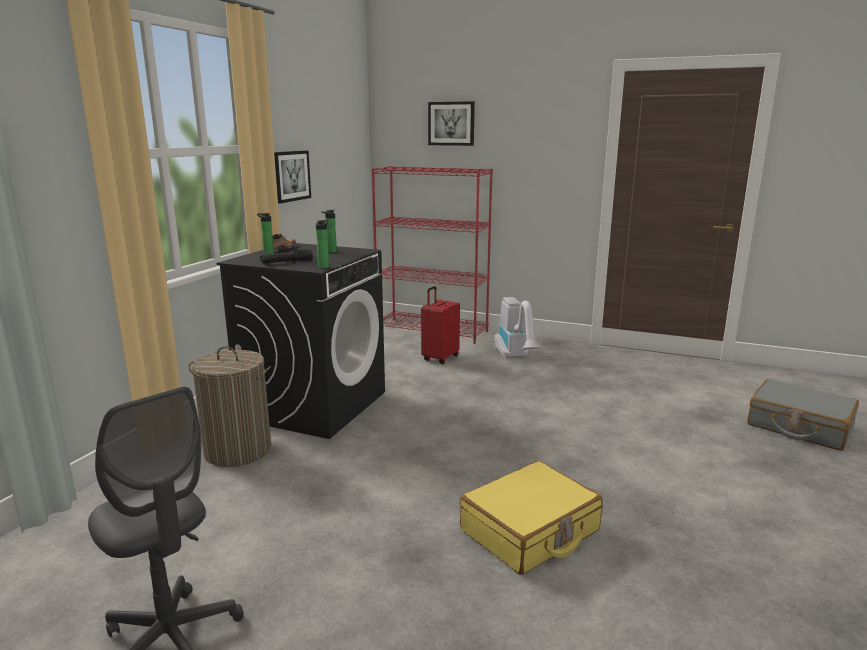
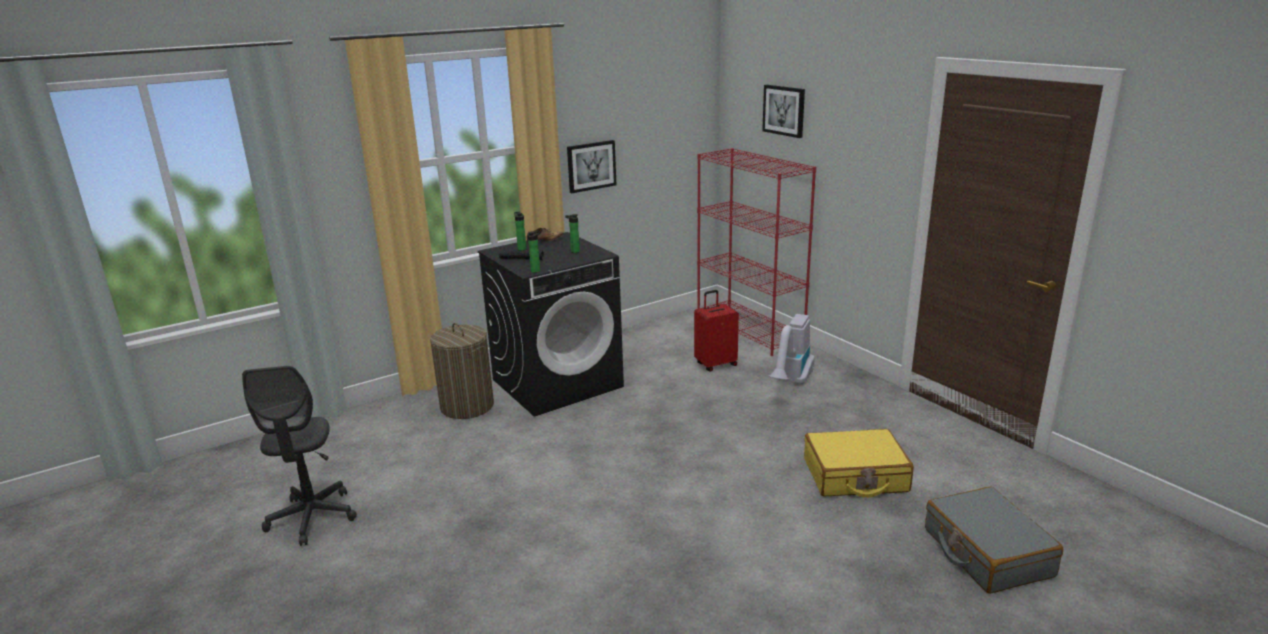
camera: 35 degrees right, 5 degrees up
yellow suitcase [460,461,602,575] -> yellow suitcase moved to [804,429,914,498]

